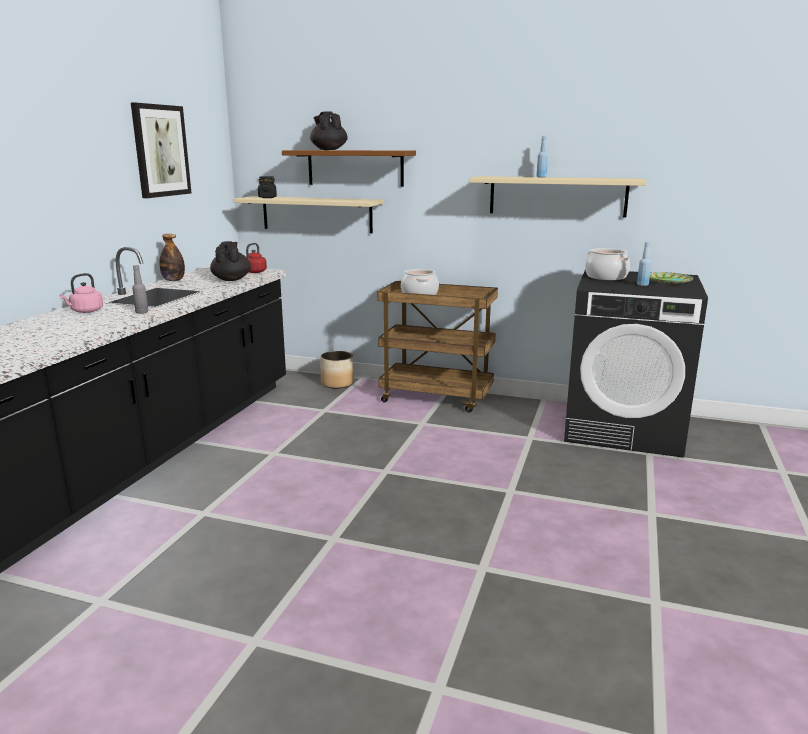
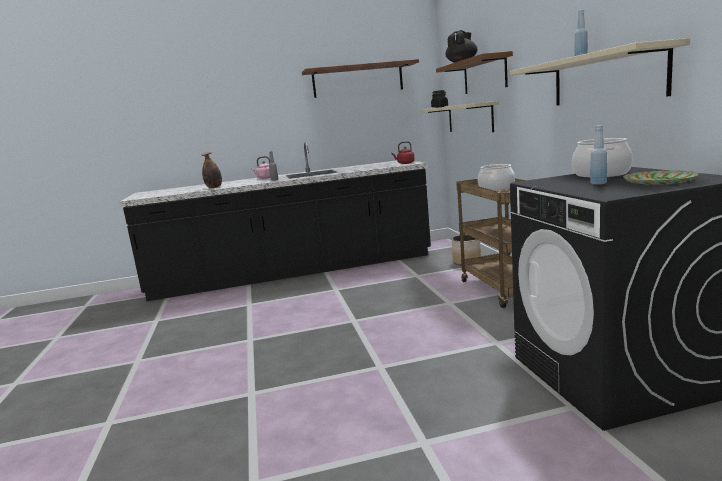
camera: 60 degrees right, 5 degrees down
picture [131,103,191,198] -> brown shelf [302,59,419,98]
bottle [159,234,185,281] -> bottle moved to [201,152,222,188]
black teapot [210,241,251,281] -> none

